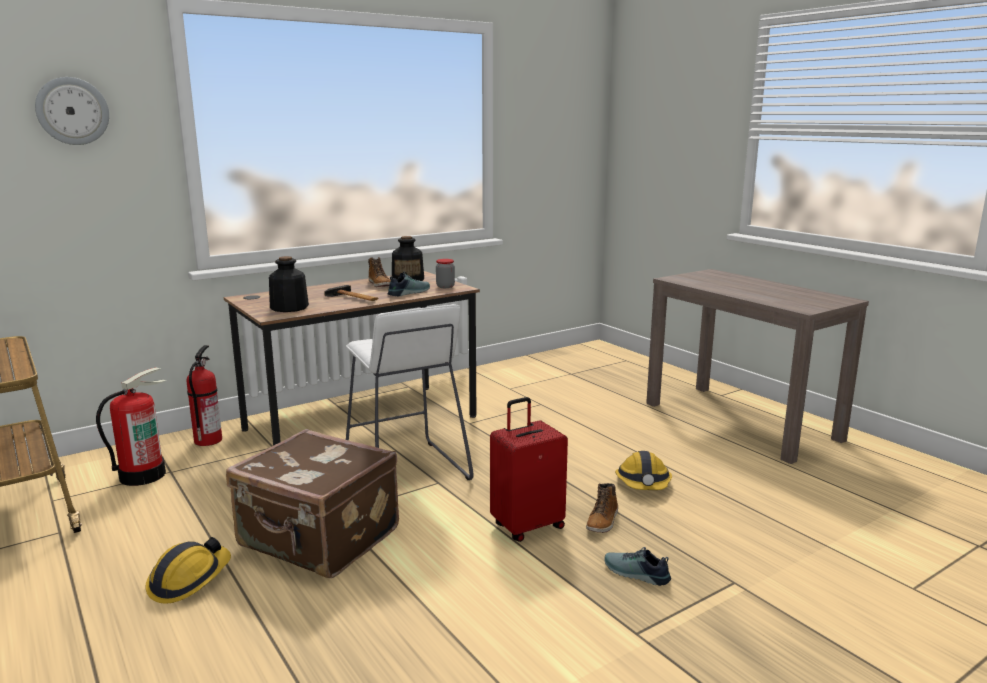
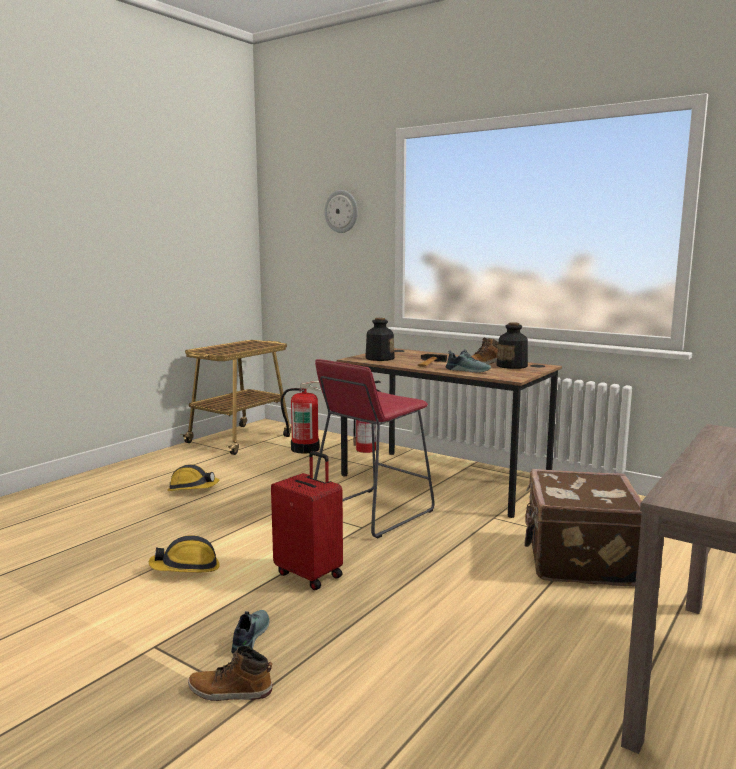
camera: 70 degrees right, 5 degrees down
brown suitcase [226,429,399,578] -> brown suitcase moved to [524,469,642,586]
white stool [346,304,474,480] -> red stool [314,359,435,538]
jar [436,259,455,288] -> none
boot [586,483,618,533] -> boot moved to [188,646,272,701]
hard hat [615,451,672,490] -> hard hat moved to [149,535,220,572]

